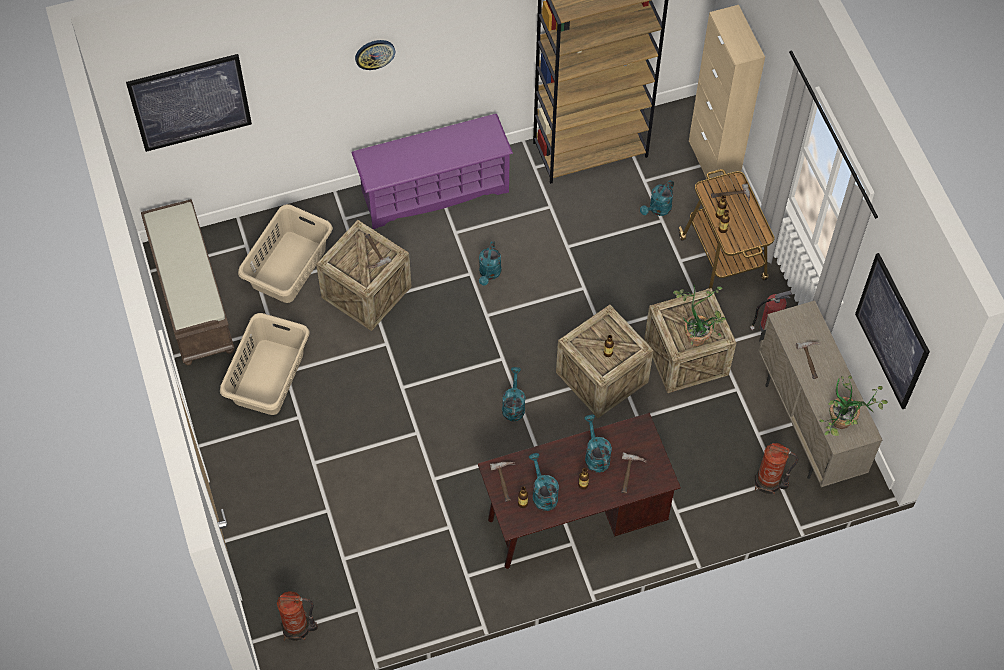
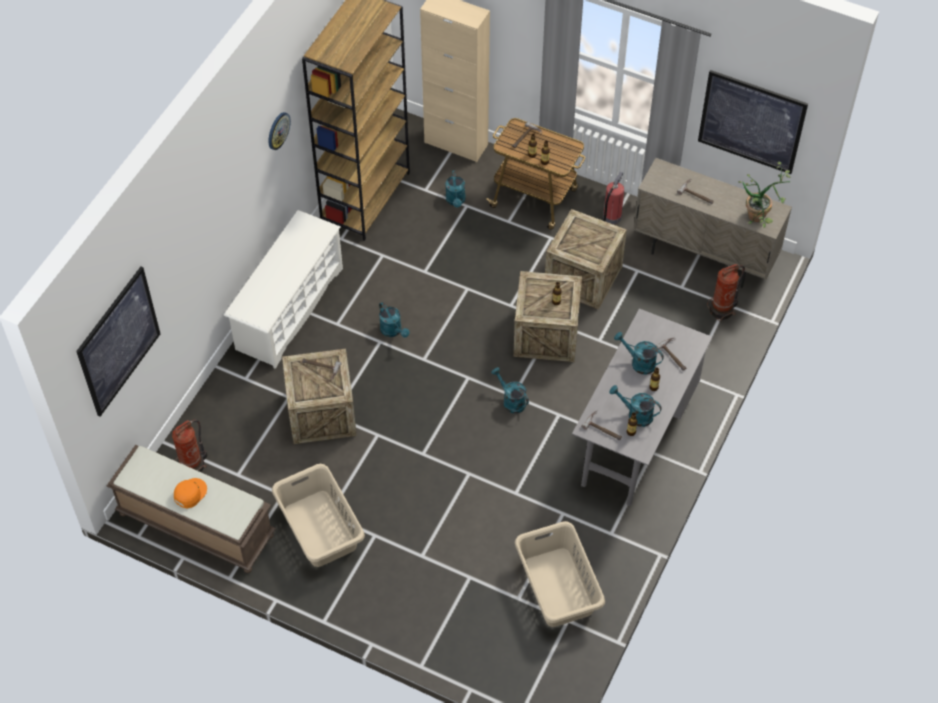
camera: 45 degrees left, 5 degrees down
beige laundry basket [238,204,333,303] -> beige laundry basket moved to [515,521,605,627]
fire extinguisher [277,591,318,641] -> fire extinguisher moved to [172,419,207,472]
purple shoe rack [351,114,513,229] -> white shoe rack [224,210,343,369]
wall clock [355,40,395,70] -> wall clock moved to [268,112,291,150]
brown desk [478,413,681,569] -> grey desk [572,308,713,506]
potted plant [673,284,726,346] -> none
none -> orange cap [174,478,207,508]

